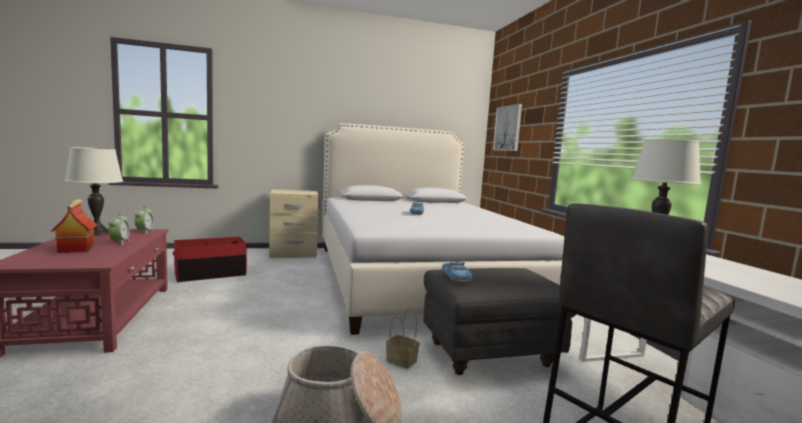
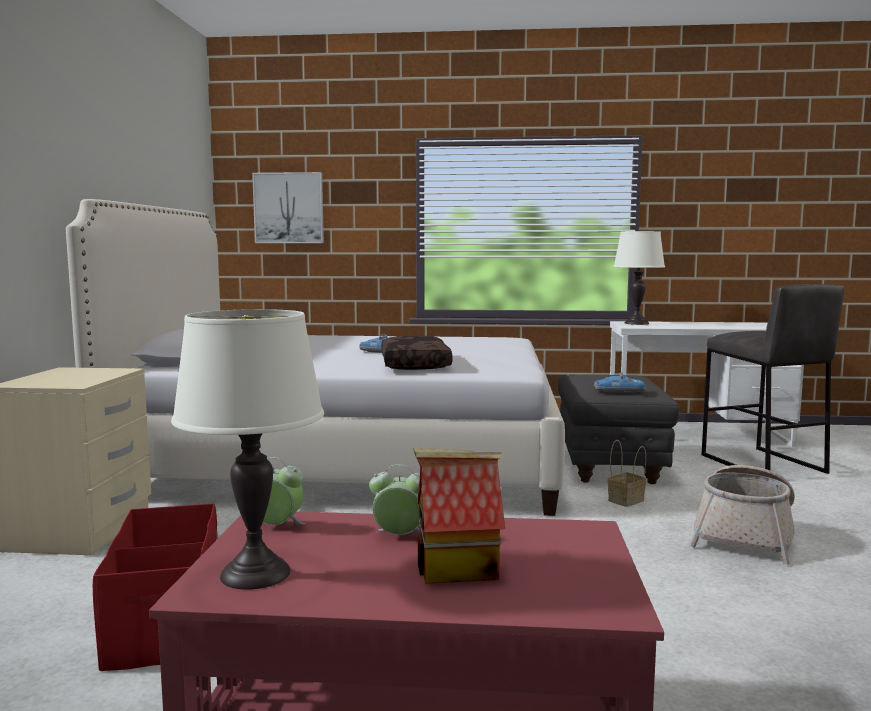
camera: 70 degrees left, 0 degrees up
none -> brown pillow [381,336,452,370]

